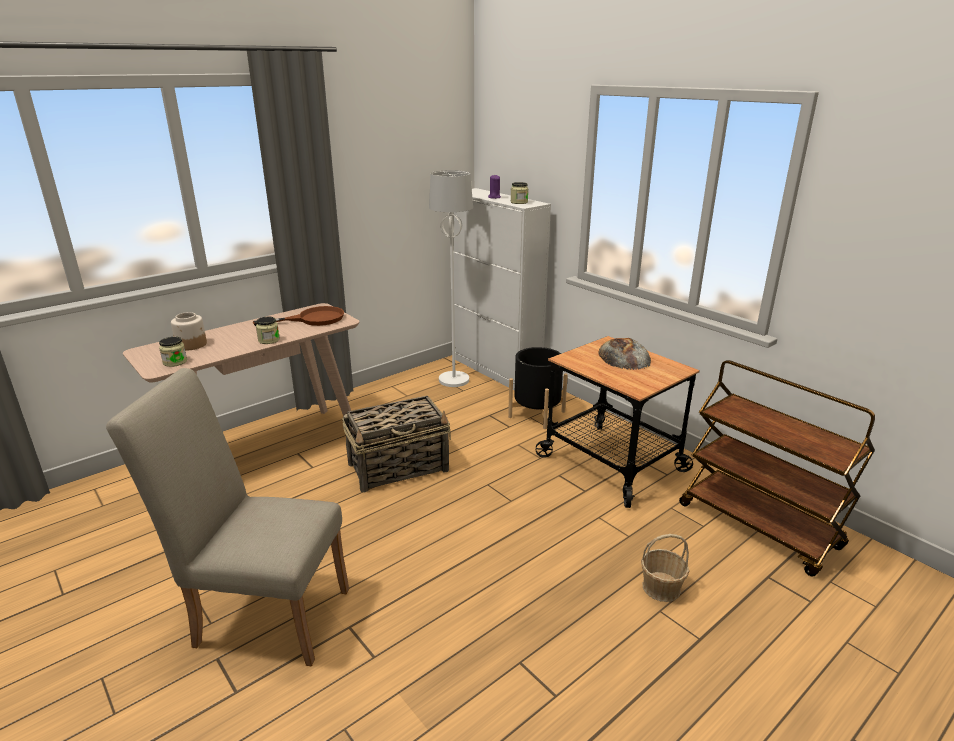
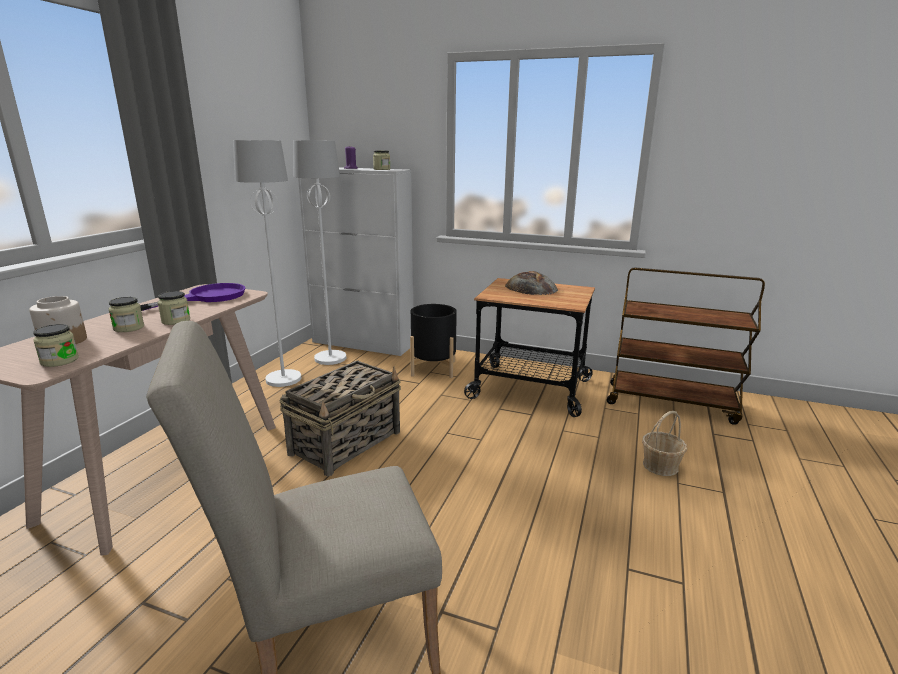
camera: 30 degrees left, 5 degrees down
brown frying pan [253,306,344,326] -> purple frying pan [140,283,245,311]
none -> jar [109,297,144,332]
none -> white floor lamp [233,140,301,387]

